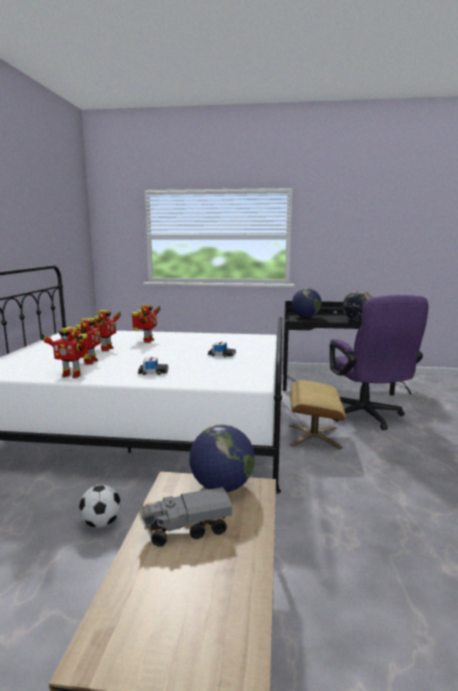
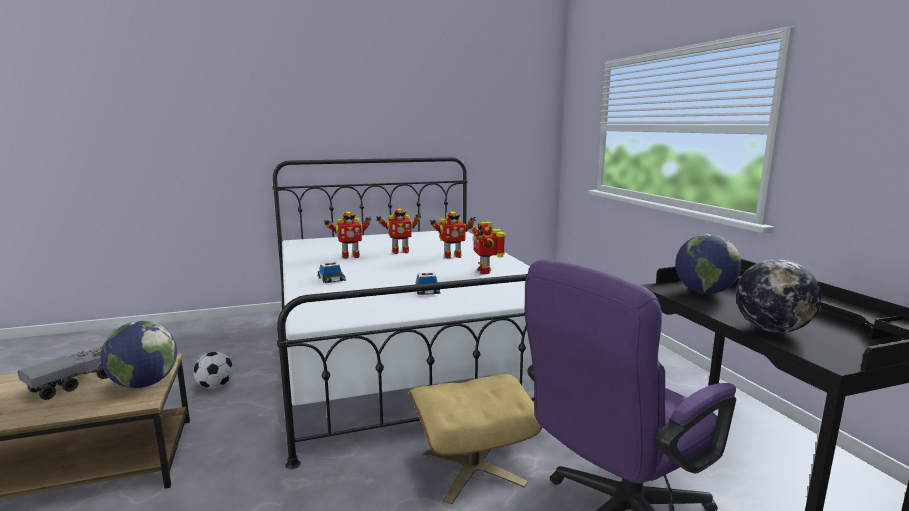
camera: 65 degrees right, 0 degrees up
toy robot [40,327,89,378] -> toy robot moved to [469,222,505,274]
toy truck [138,487,232,547] -> toy truck turned 75 degrees clockwise [18,346,109,400]

